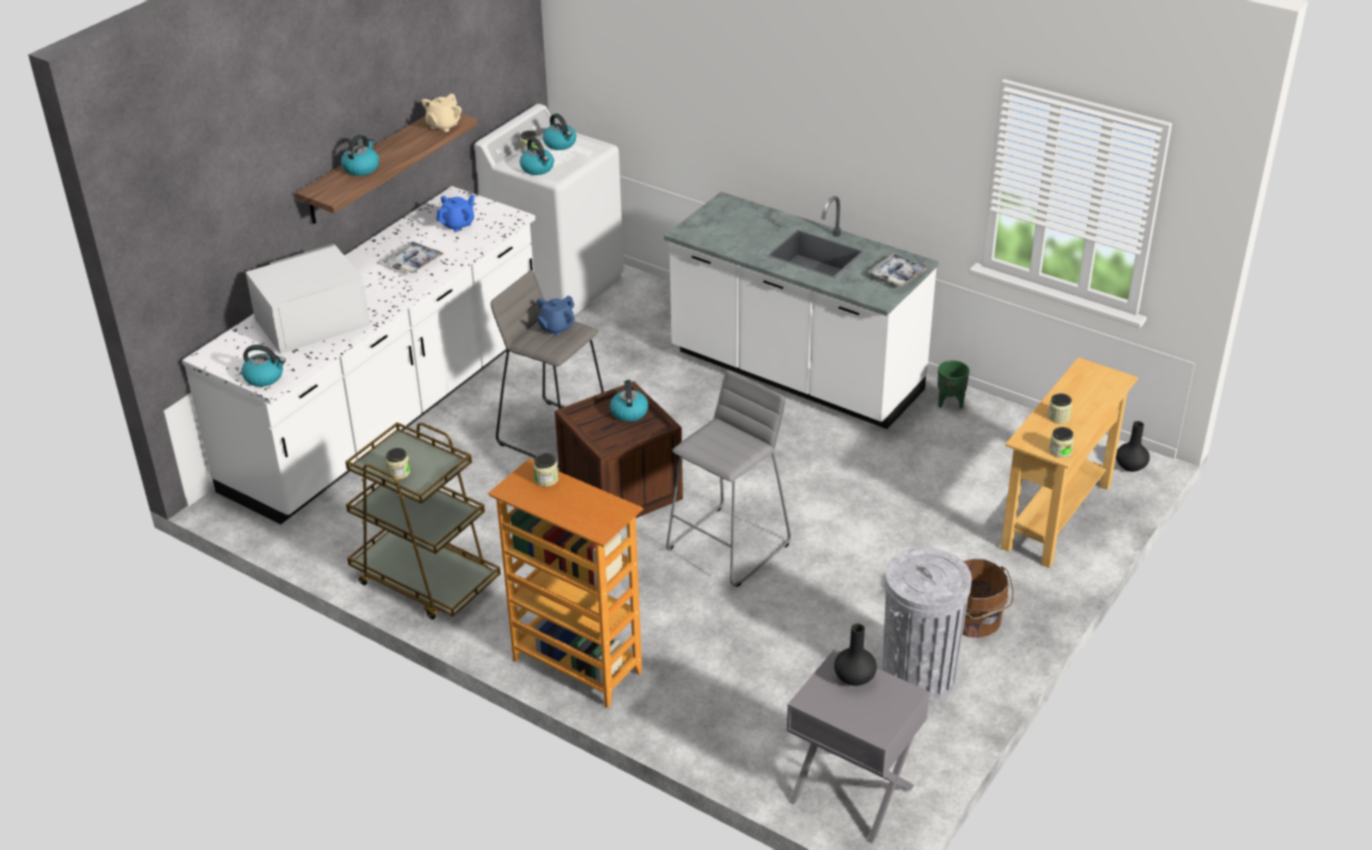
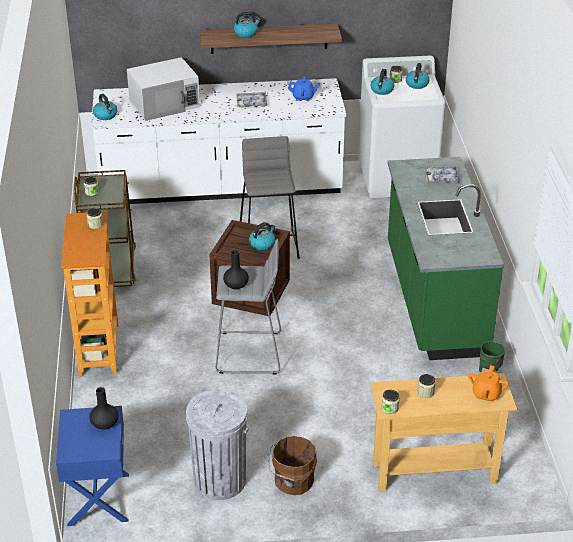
camera: 50 degrees right, 0 degrees up
white microwave [245,244,370,354] -> white microwave turned 135 degrees clockwise [127,57,200,121]
beige teapot [422,93,462,132] -> none
blue teapot [537,295,575,336] -> none
white counter [664,192,939,429] -> green counter [387,157,504,360]
grey nightstand [787,649,930,844] -> blue nightstand [56,406,129,526]
tray [868,253,929,287] -> tray moved to [425,166,460,183]
black vase [1116,421,1150,472] -> black vase moved to [223,250,249,289]
none -> orange teapot [468,365,509,402]

